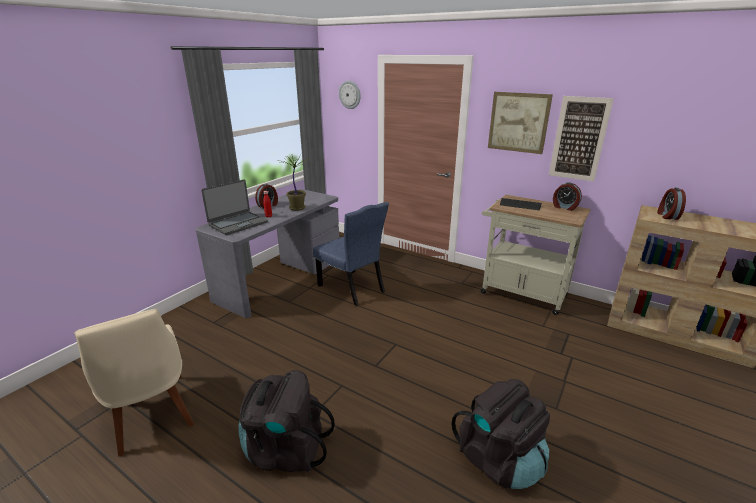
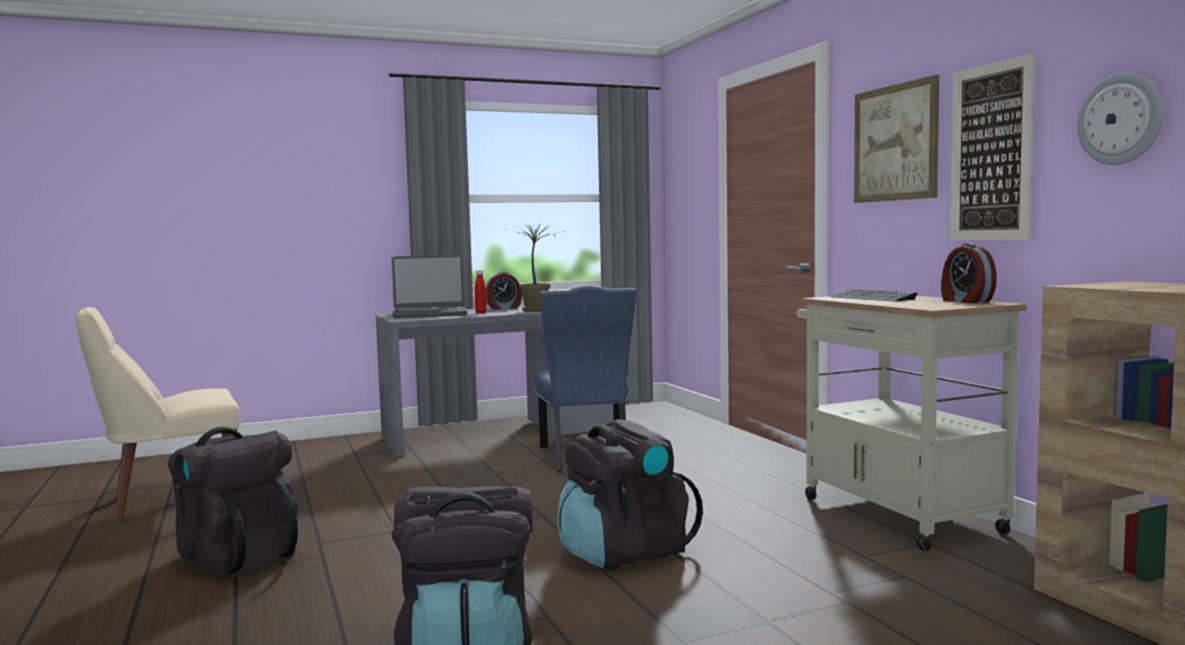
camera: 35 degrees right, 20 degrees down
beige chair [74,309,194,457] -> beige chair turned 60 degrees clockwise [76,307,240,523]
wall clock [339,81,361,109] -> wall clock moved to [1077,73,1164,165]
alarm clock [657,188,686,220] -> none
none -> black backpack [557,419,703,571]

